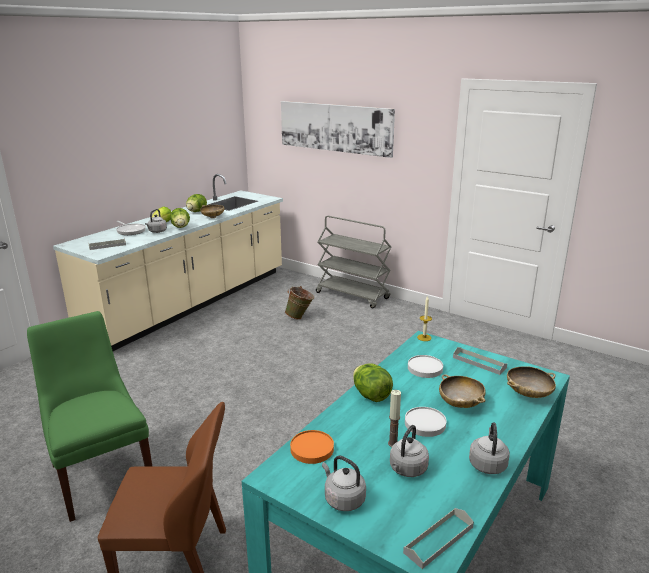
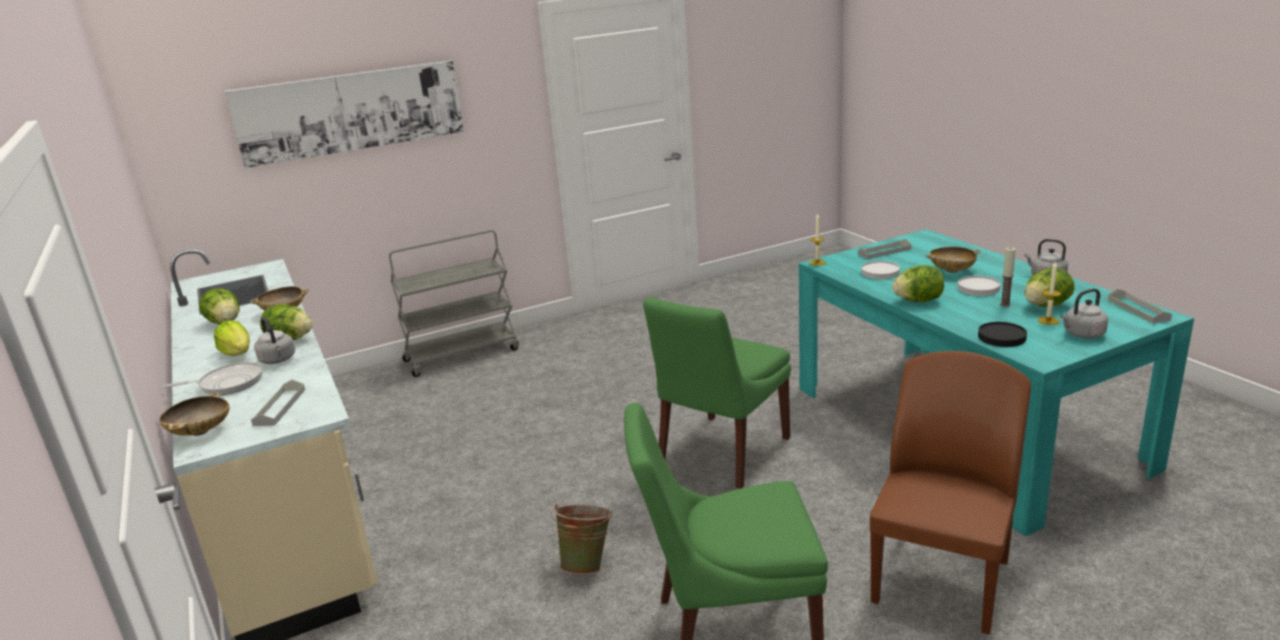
camera: 60 degrees left, 0 degrees up
green bucket [285,286,314,320] -> green bucket moved to [552,504,612,574]
orange plate [290,430,334,464] -> black plate [978,322,1027,347]
grey kettle [390,425,429,477] -> lettuce [1025,268,1075,307]
beige bowl [507,366,556,398] -> beige bowl moved to [159,392,229,436]
none -> green chair [643,297,791,489]
none -> candle [1038,261,1061,325]

